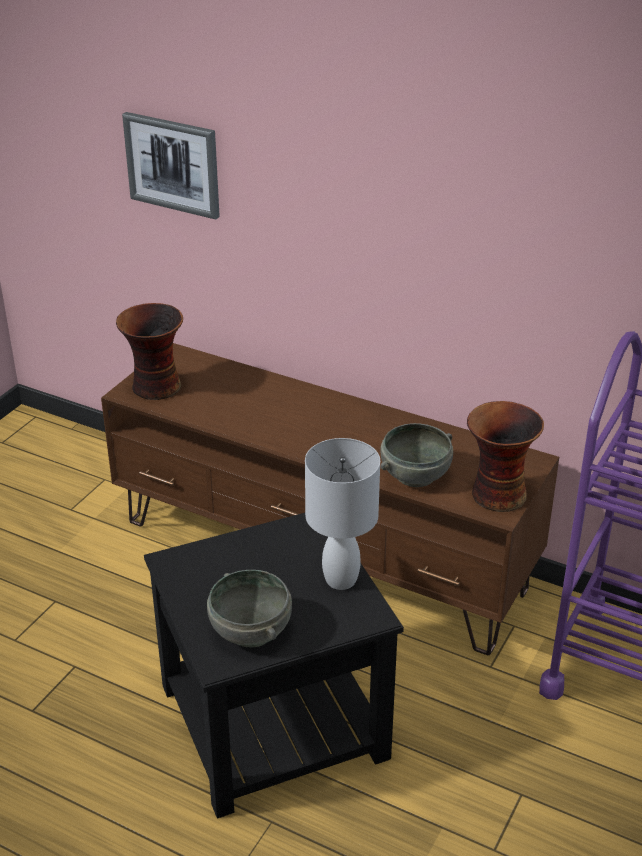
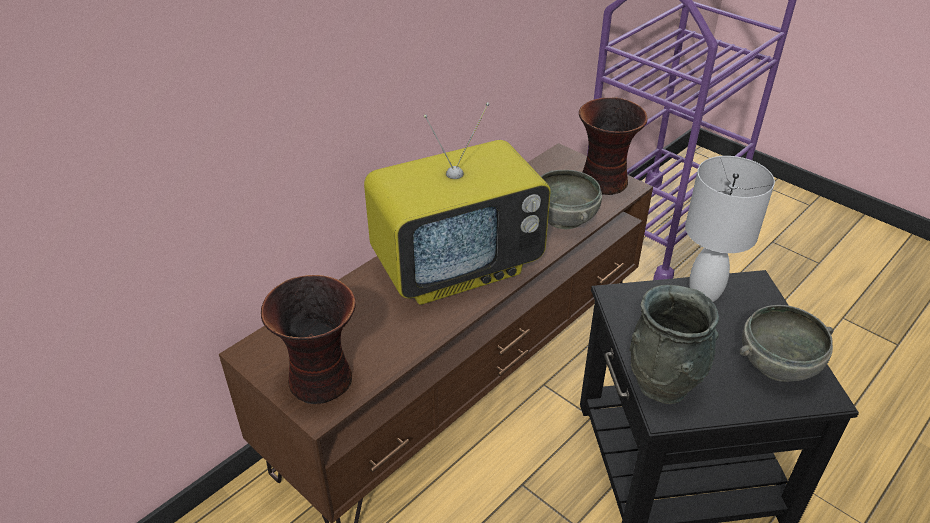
camera: 75 degrees left, 5 degrees up
picture [122,112,220,220] -> none
none -> television [364,102,551,305]
none -> grey vase [629,285,719,404]

